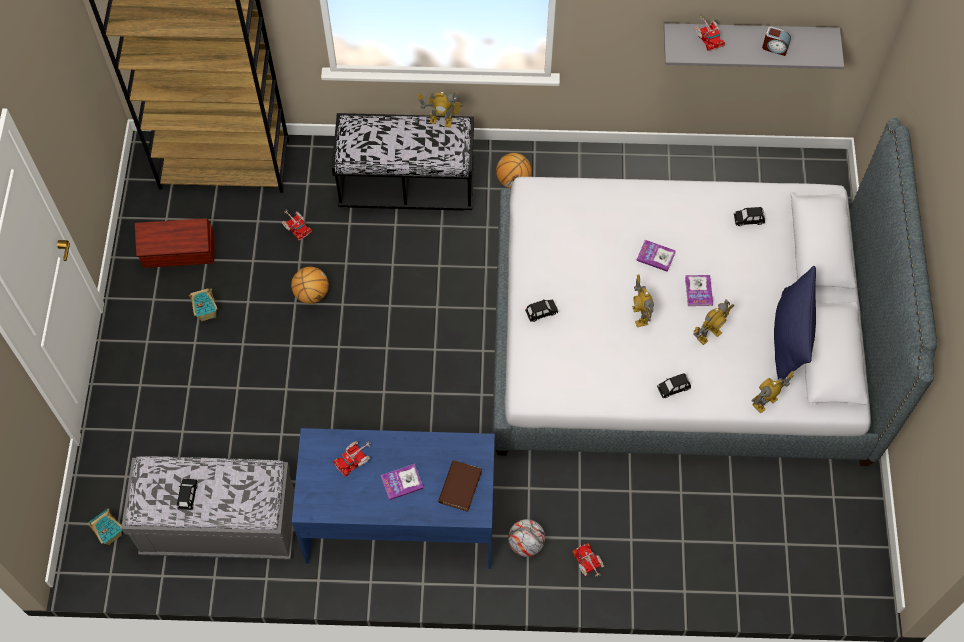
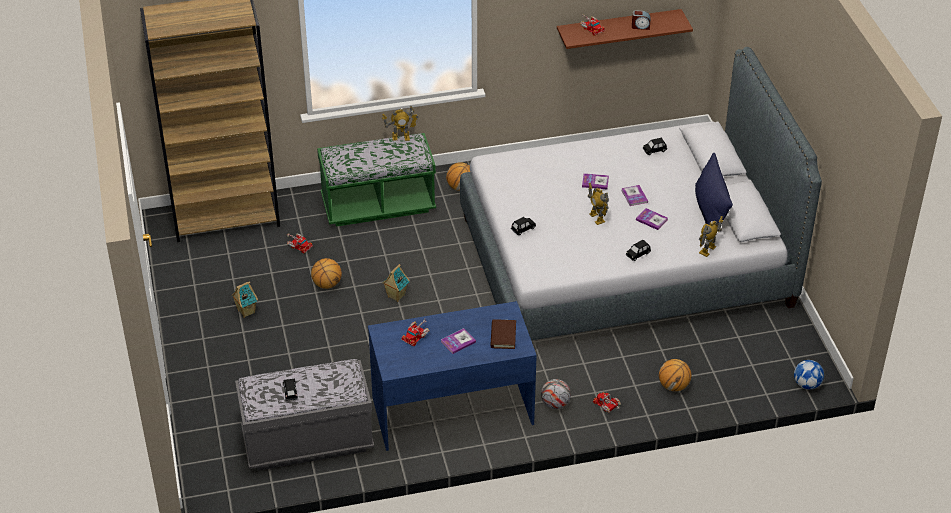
camera: 15 degrees left, 20 degrees down
toy house [87,509,122,545] -> toy house moved to [382,264,410,302]
brown storage box [135,218,215,268] -> none
black bench [332,113,474,211] -> green bench [317,133,436,227]
grey shelf [664,23,844,69] -> brown shelf [557,9,693,49]
toy robot [693,299,734,345] -> book [636,208,668,230]
none -> basketball [659,359,691,391]
none -> football [794,360,824,389]

